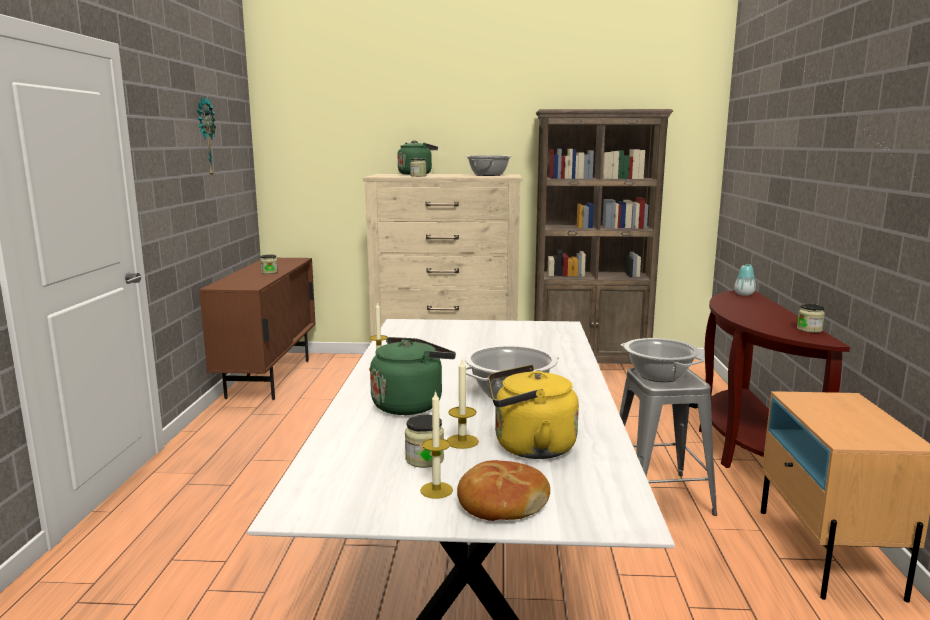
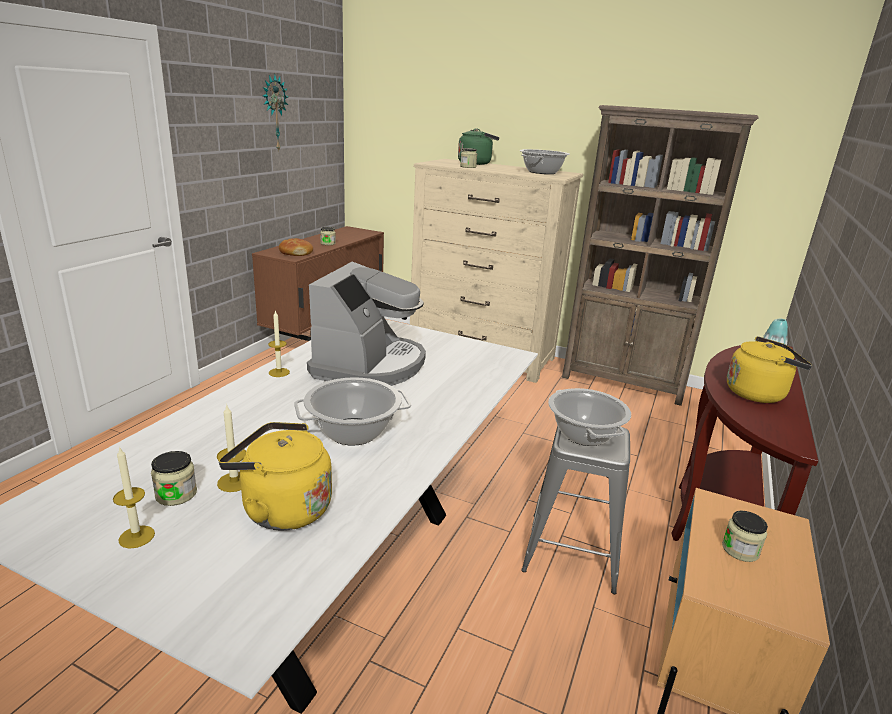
camera: 20 degrees right, 10 degrees up
green kettle [370,337,456,415] -> none
bread [457,460,550,521] -> bread moved to [279,238,313,256]
jar [797,304,825,333] -> jar moved to [722,511,768,562]
none -> coffee machine [307,261,426,386]
none -> yellow kettle [727,336,812,403]

